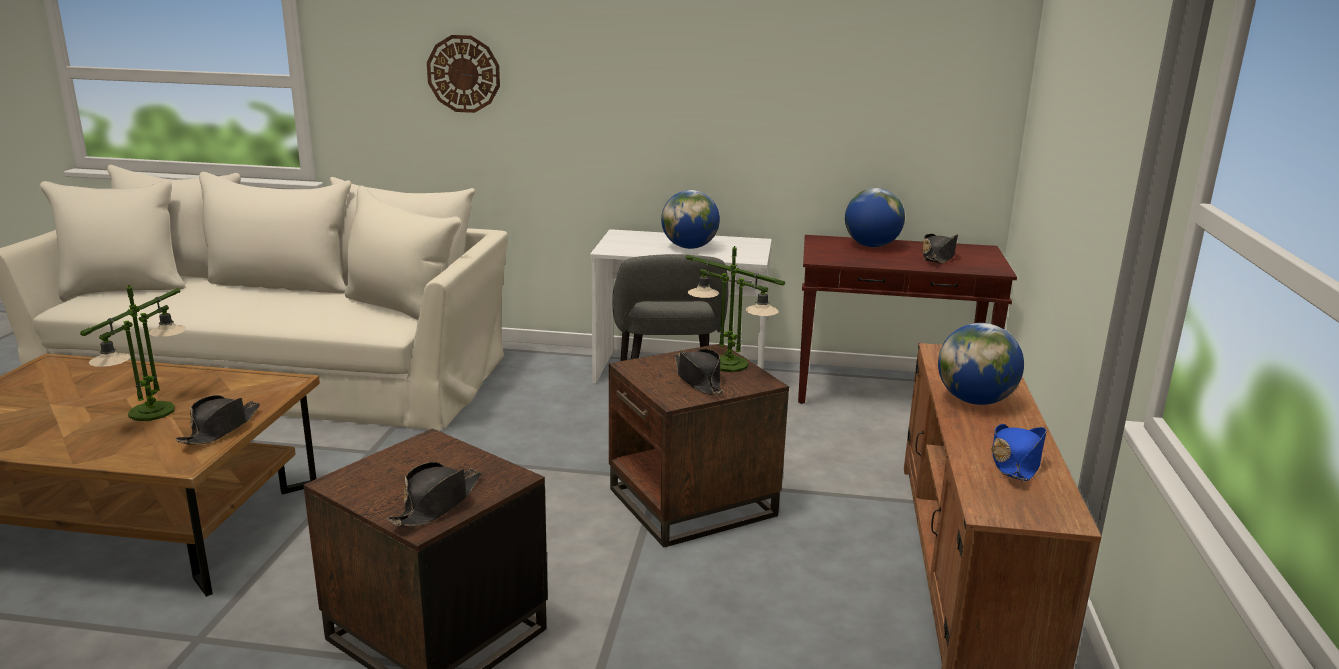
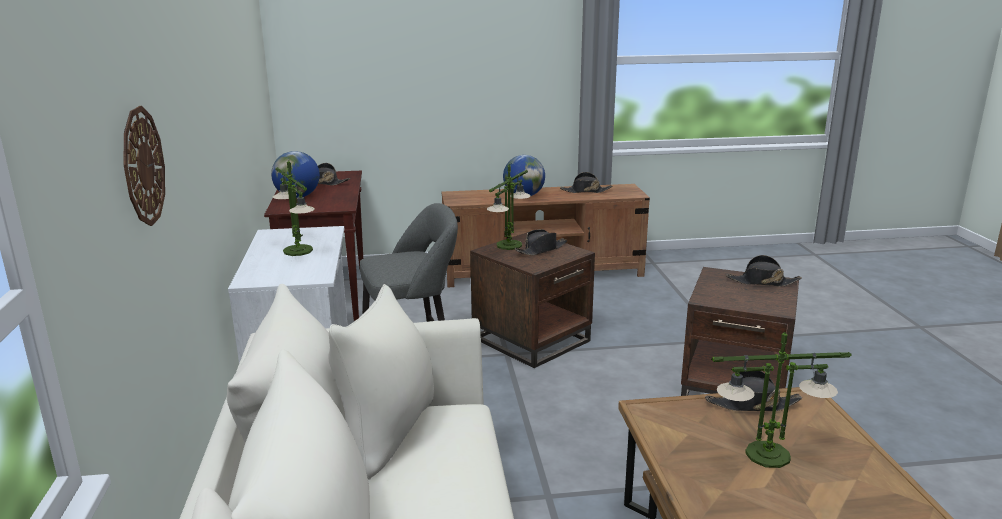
camera: 105 degrees left, 0 degrees up
globe [661,190,720,249] -> table lamp [273,161,315,256]
blue hat [991,424,1047,481] -> black hat [560,172,612,193]

